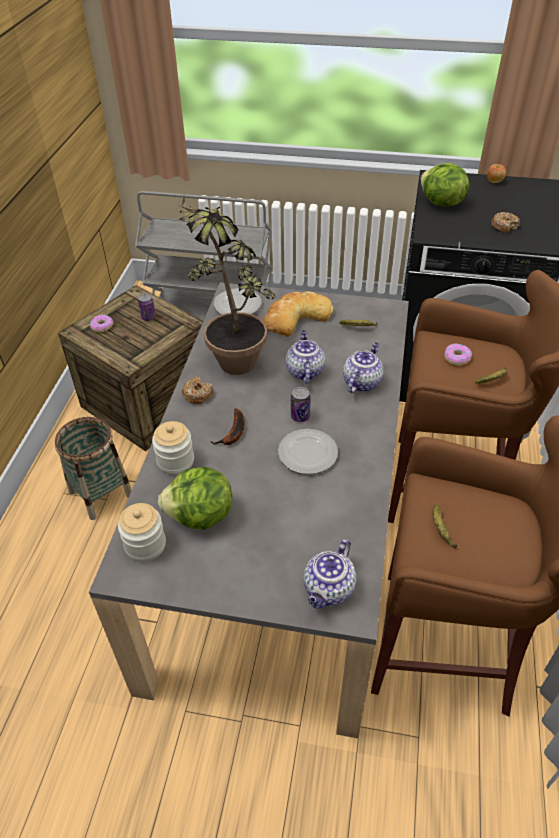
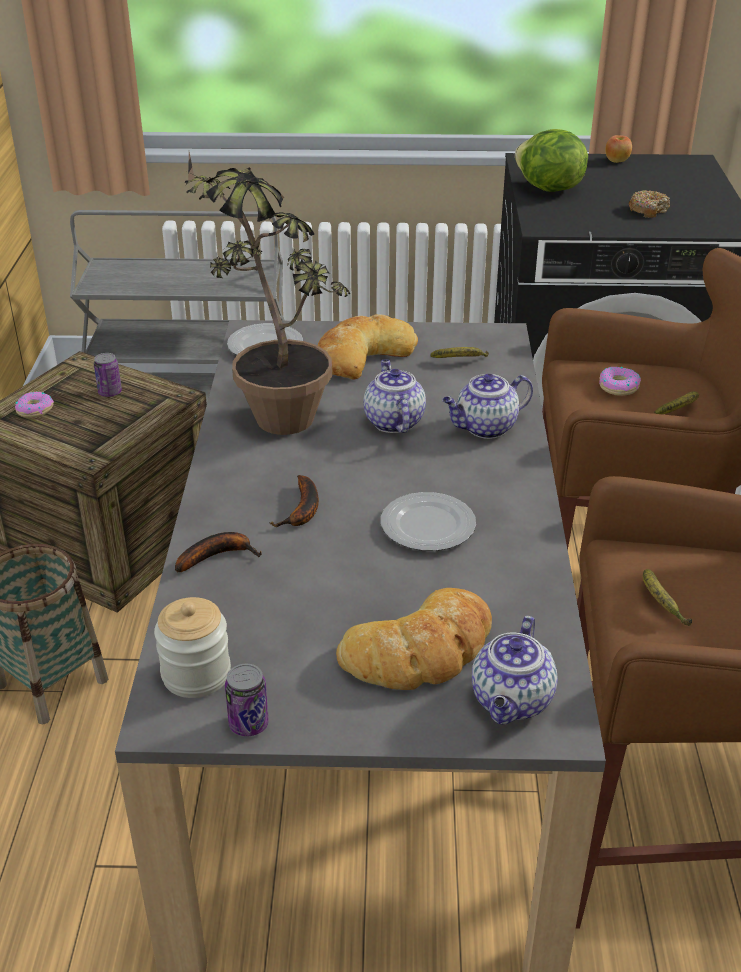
camera: 10 degrees left, 10 degrees down
jar [152,421,194,475] -> banana [175,532,262,573]
lettuce [158,467,232,530] -> none
donut [182,377,213,404] -> none
can [291,387,311,422] -> can moved to [225,664,269,736]
teapot [343,342,383,393] -> teapot turned 135 degrees counterclockwise [442,374,533,439]
none -> bread [336,588,492,690]

